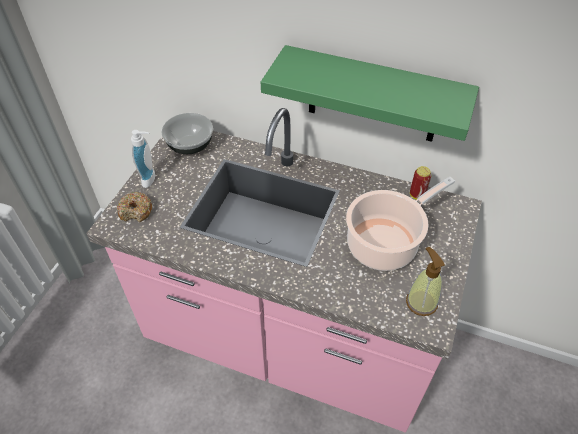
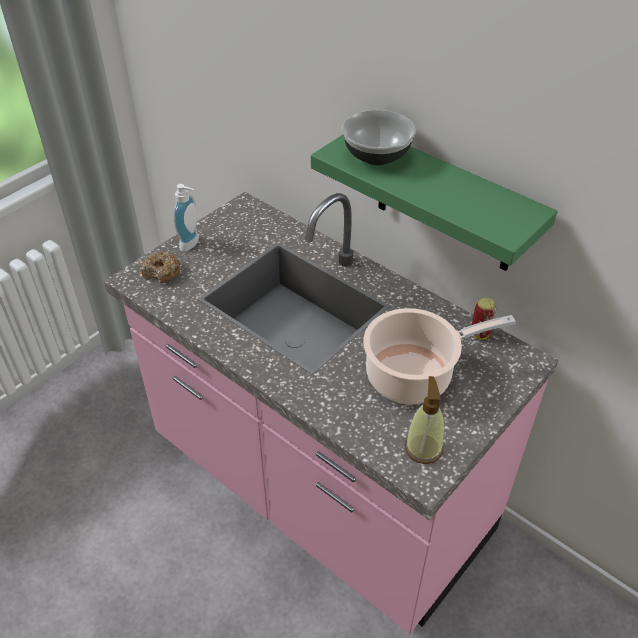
camera: 20 degrees right, 5 degrees down
bowl [162,113,213,154] -> bowl moved to [342,110,416,165]

